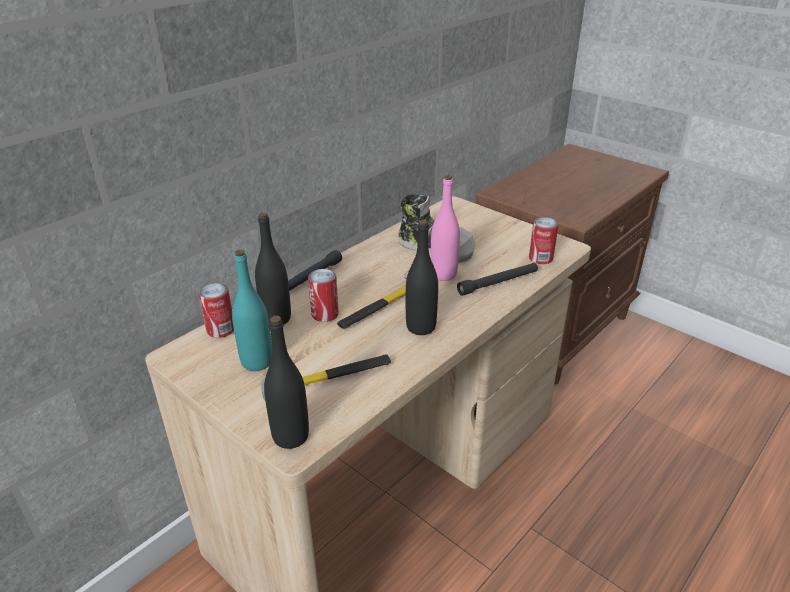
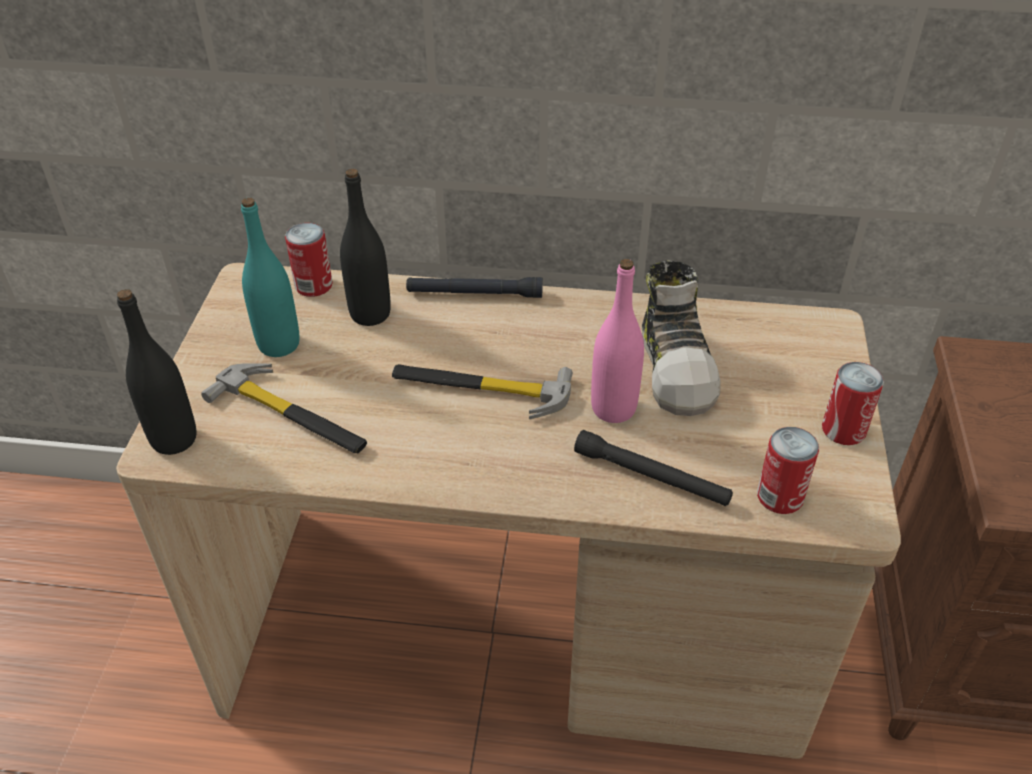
camera: 55 degrees right, 10 degrees up
can [308,269,339,322] -> can moved to [822,362,884,445]
black bottle [406,220,438,335] -> none

